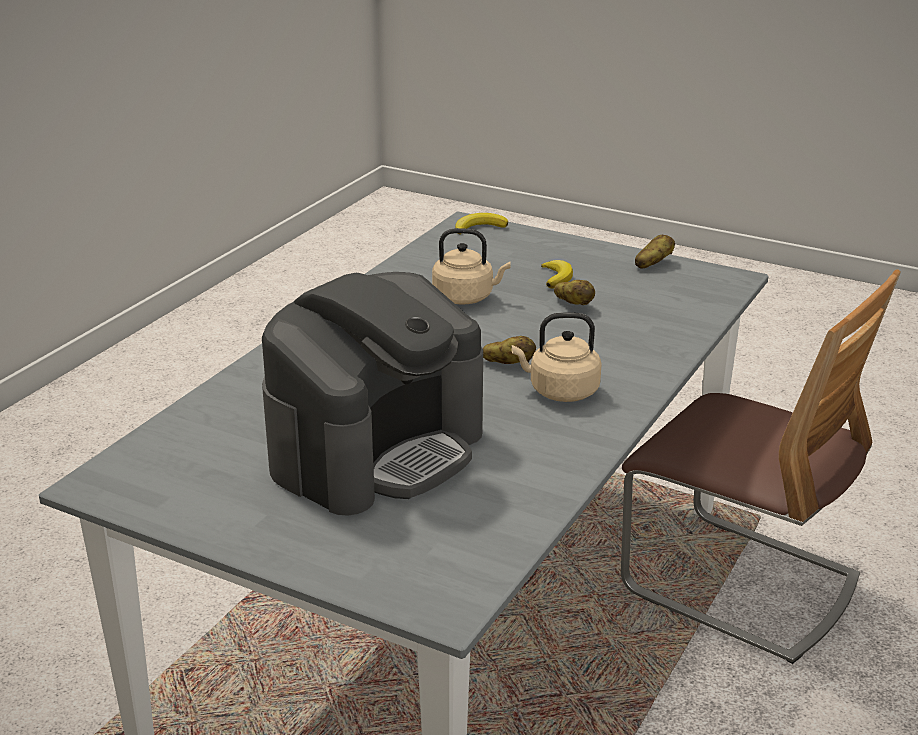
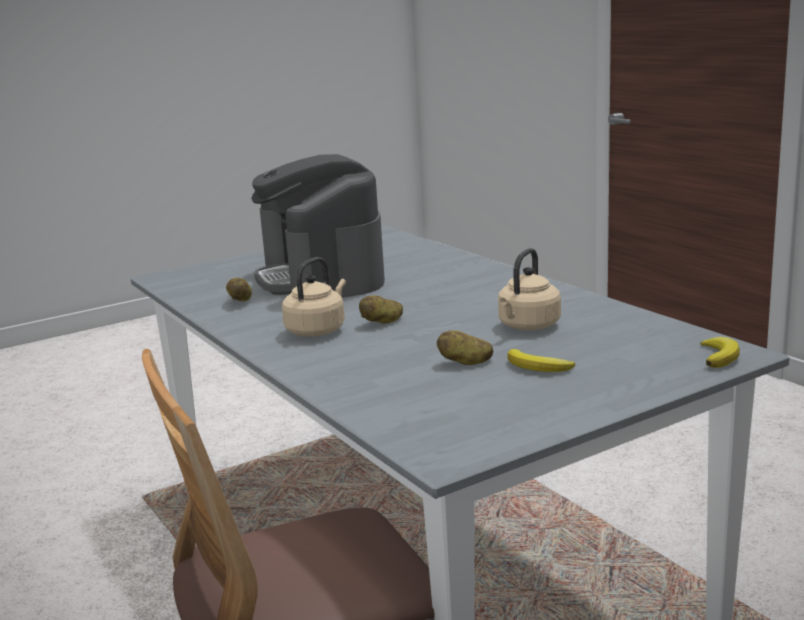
camera: 120 degrees right, 10 degrees down
potato [635,235,675,268] -> potato moved to [226,278,252,301]

